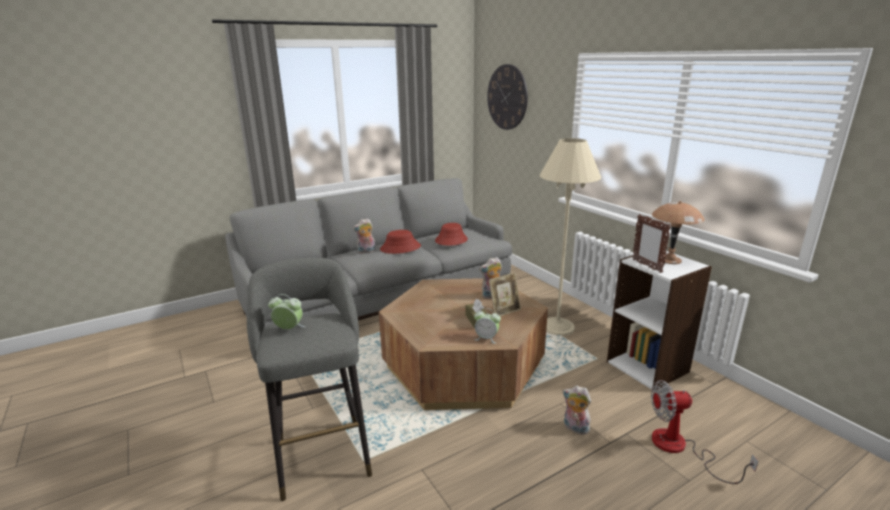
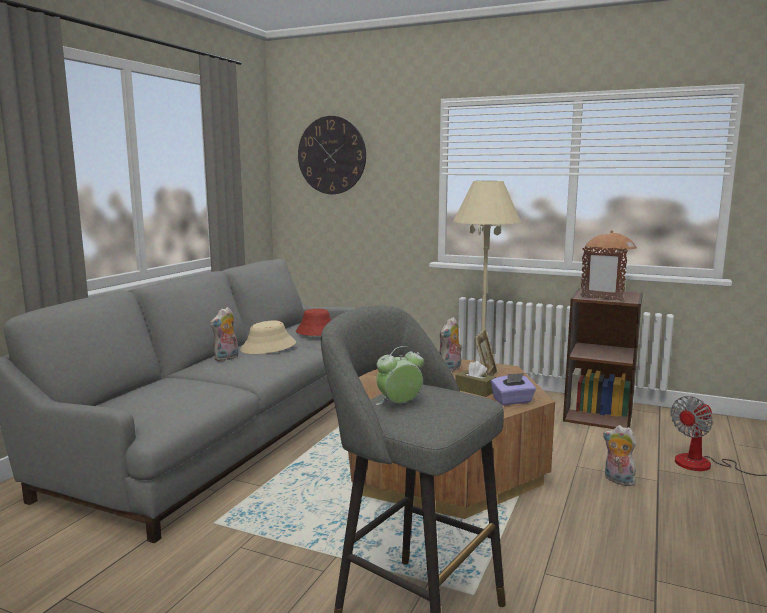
camera: 35 degrees left, 10 degrees down
red hat [380,230,421,254] -> beige hat [240,321,296,354]
alarm clock [474,308,501,344] -> purple tissue box [491,373,536,405]
plush toy [562,386,591,435] -> plush toy turned 45 degrees clockwise [603,425,636,486]
white bookcase [607,251,712,389] -> brown bookcase [563,288,643,429]

